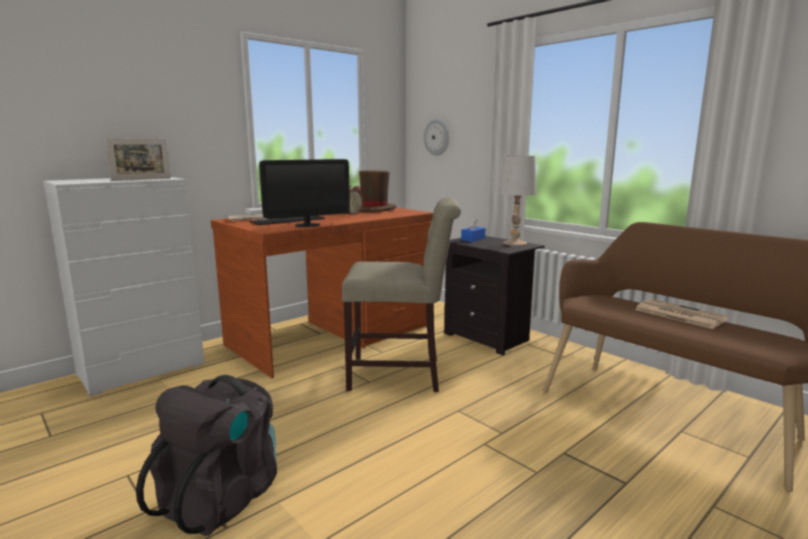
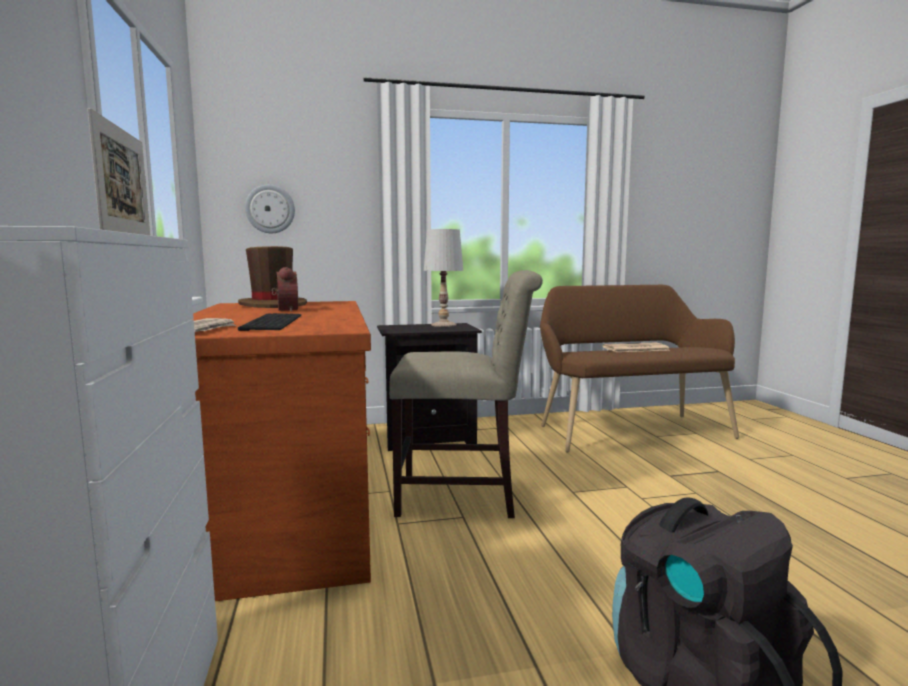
camera: 60 degrees left, 5 degrees down
monitor [259,159,350,227] -> none
beige chair [342,197,461,392] -> beige chair turned 60 degrees clockwise [389,270,543,518]
blue tissue box [461,218,485,242] -> none

